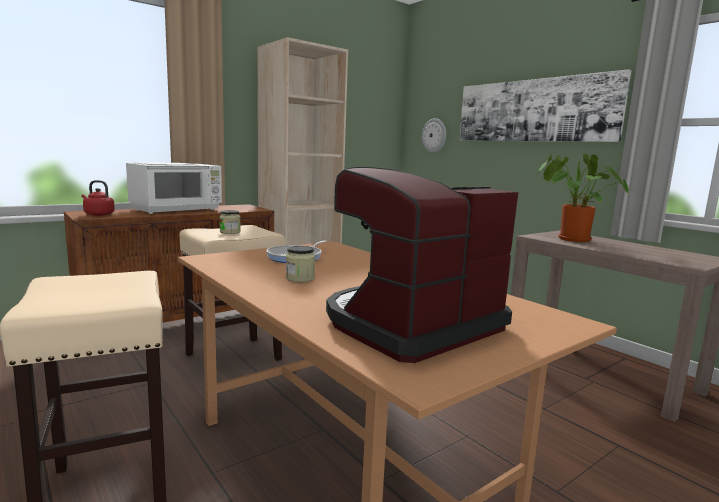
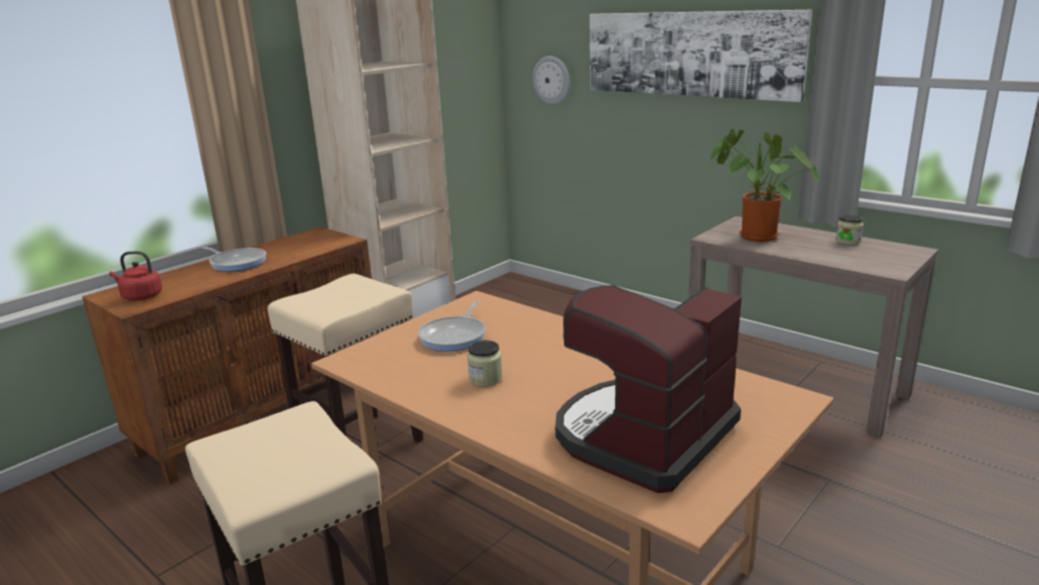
camera: 10 degrees left, 10 degrees up
white microwave [126,162,222,214] -> frying pan [202,247,266,272]
jar [220,210,241,234] -> jar moved to [835,215,864,245]

